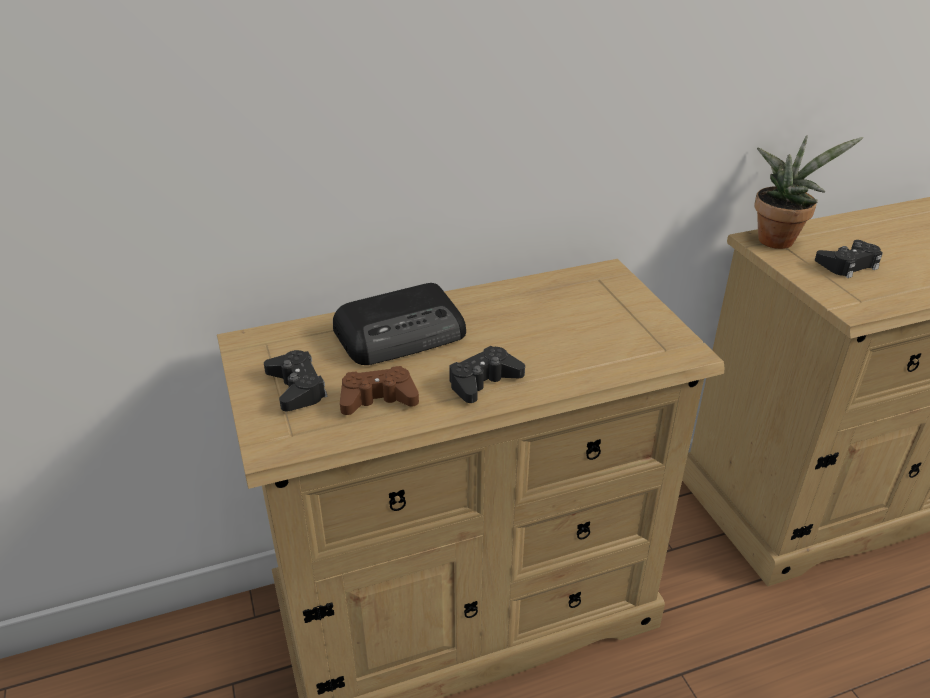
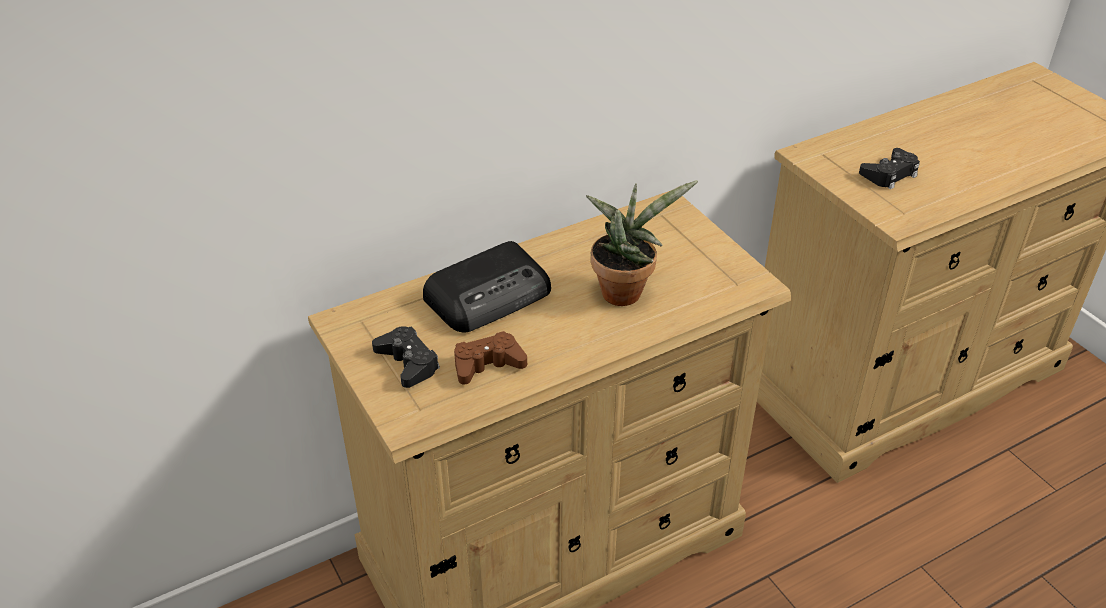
camera: 10 degrees left, 5 degrees up
black game controller [449,346,525,403] -> none
potted plant [754,135,863,249] -> potted plant moved to [586,180,698,306]

